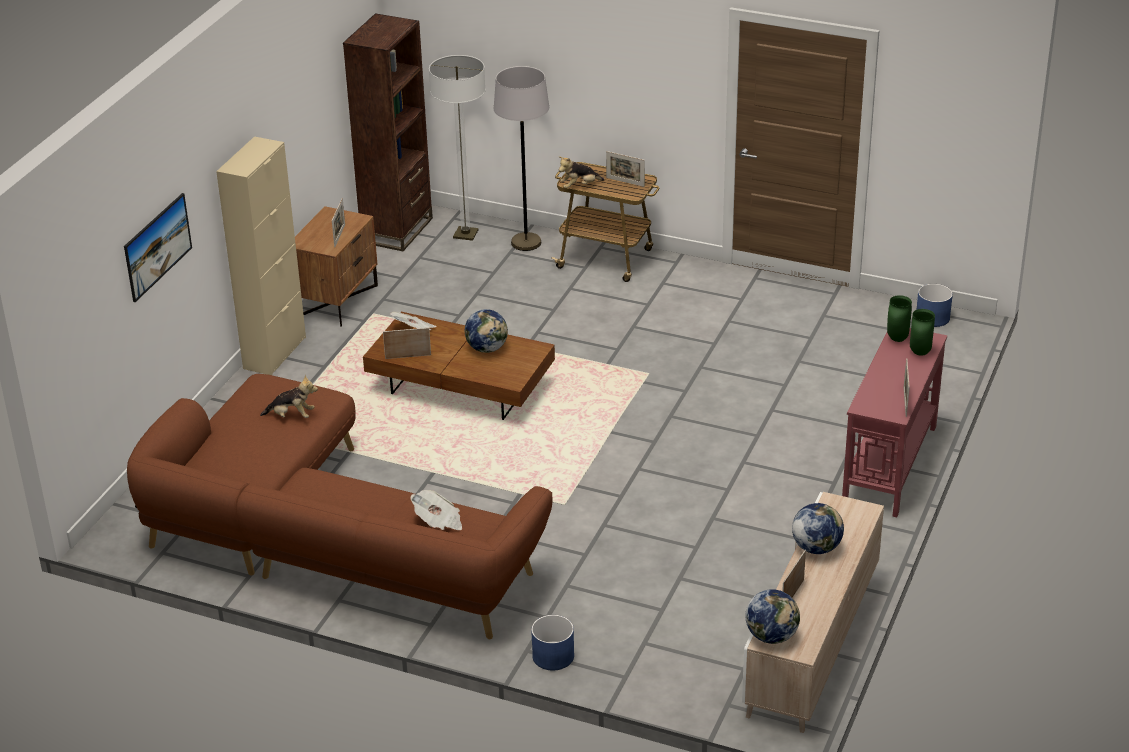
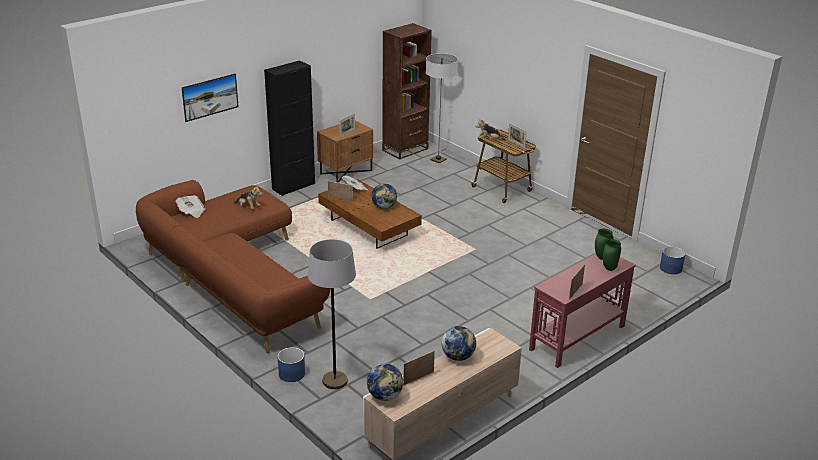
camera: 25 degrees right, 5 degrees down
beige cabinet [216,136,306,375] -> black cabinet [264,60,315,196]
newspaper [410,490,462,530] -> newspaper moved to [176,195,205,218]
grey floor lamp [494,66,549,251] -> grey floor lamp moved to [308,239,356,389]

